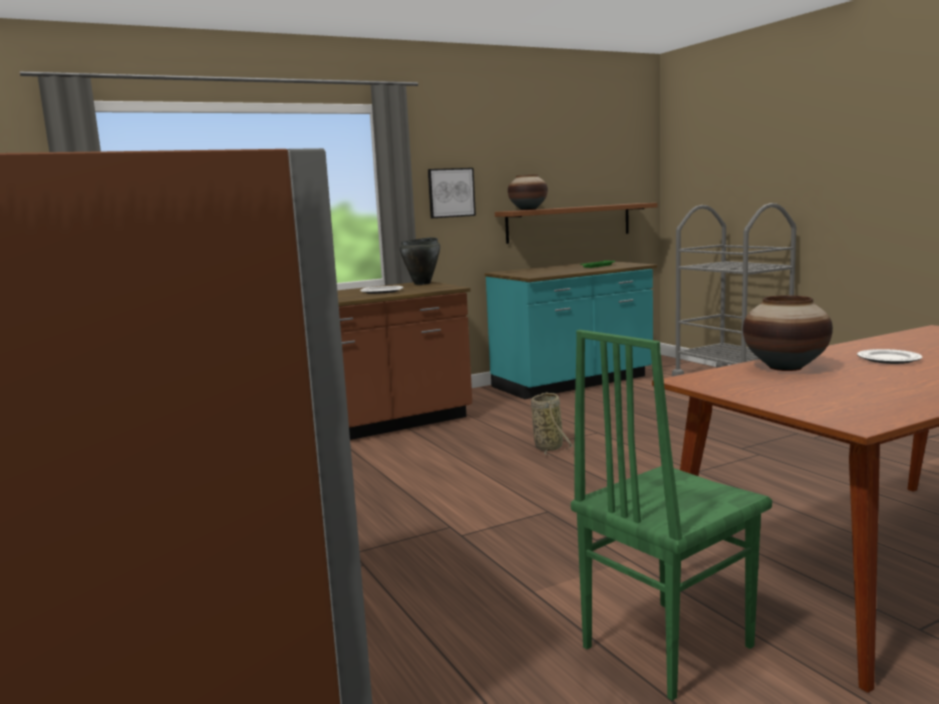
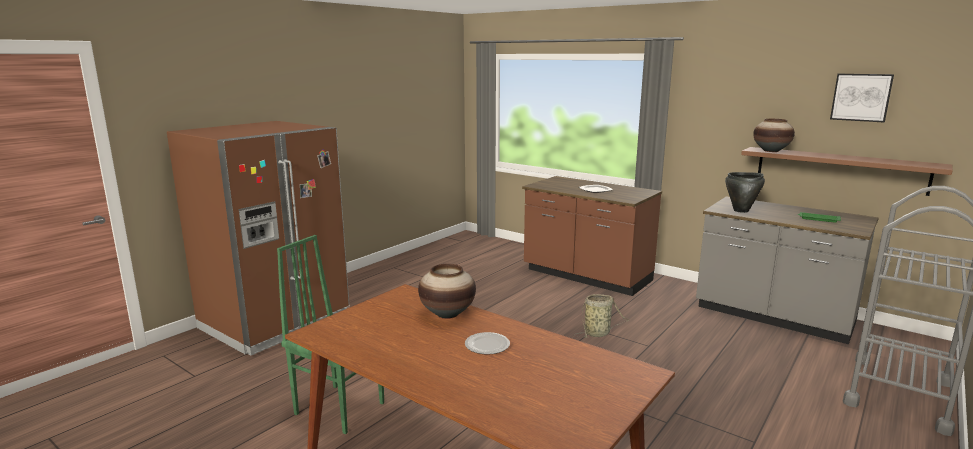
camera: 65 degrees right, 5 degrees up
black cooking pot [400,237,440,285] -> black cooking pot moved to [725,172,765,213]
picture [428,168,476,218] -> picture moved to [830,74,894,123]
turquoise counter [485,261,657,399] -> grey counter [696,197,879,344]

